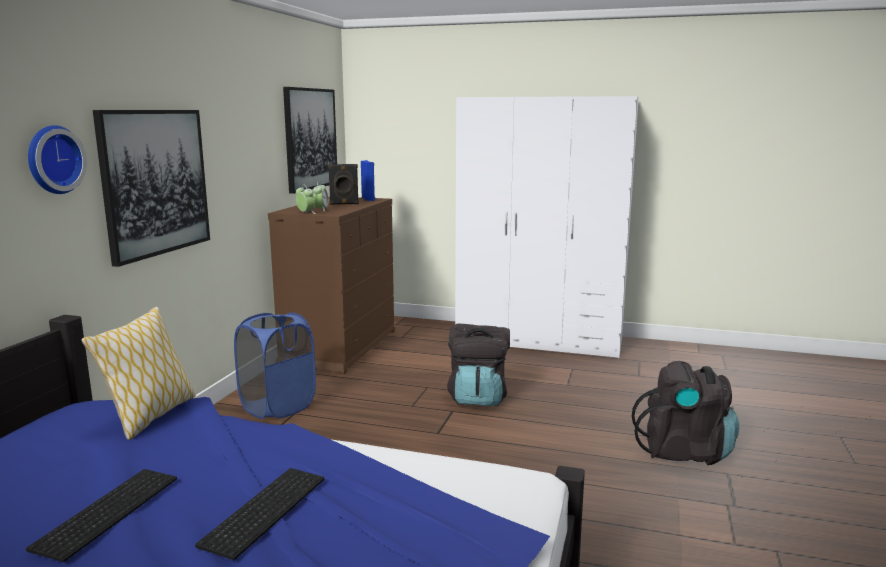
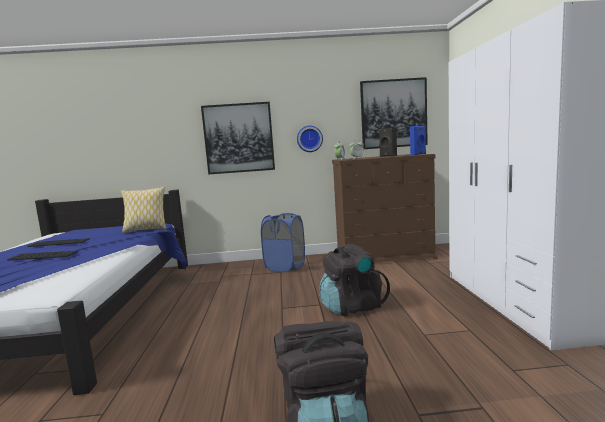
camera: 70 degrees right, 5 degrees down
wall clock [28,125,87,194] -> wall clock moved to [297,126,323,152]

